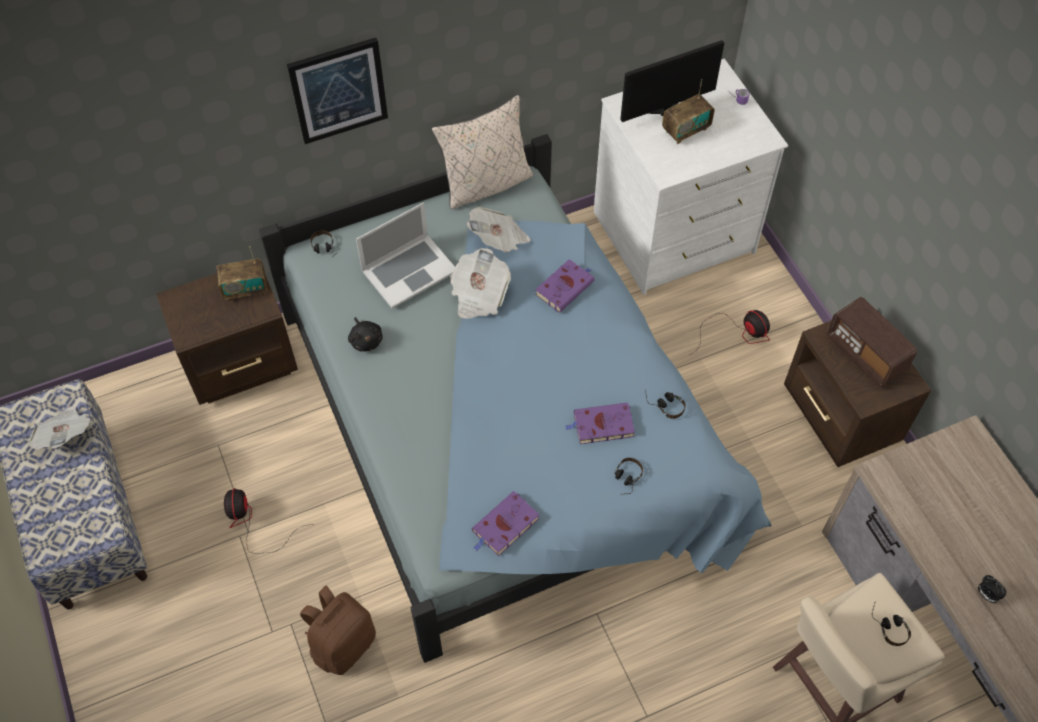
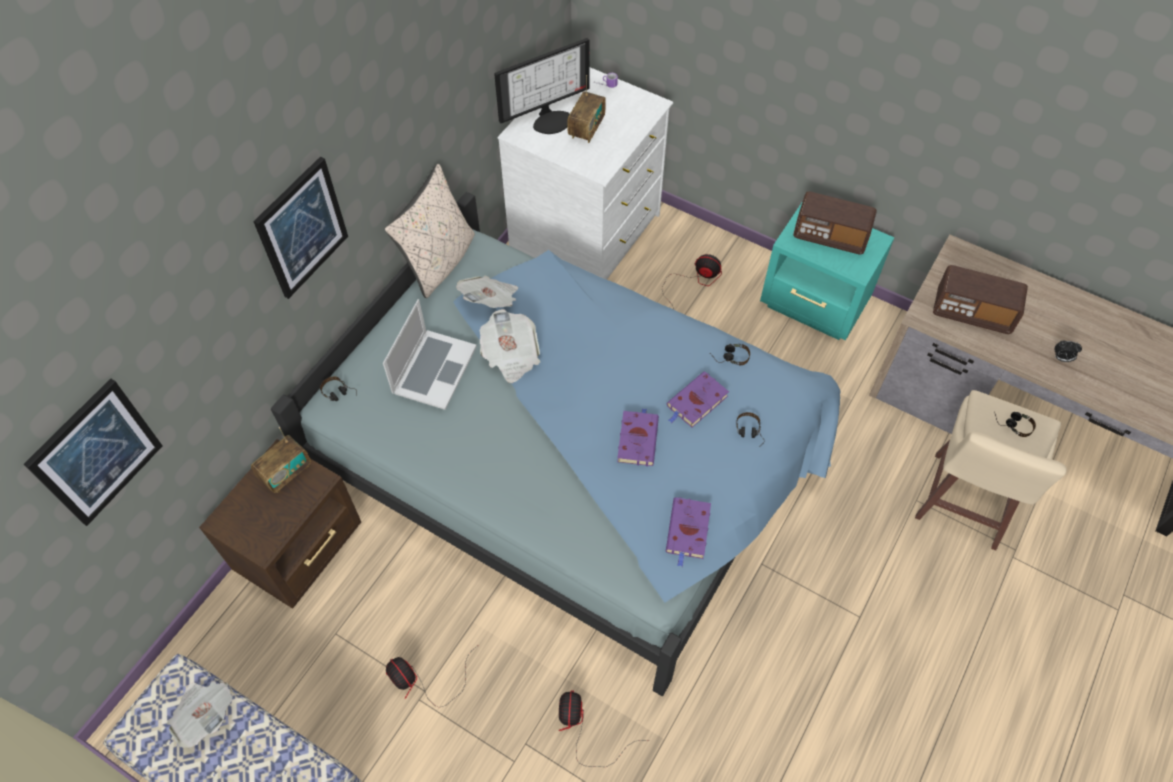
camera: 35 degrees left, 0 degrees up
brown backpack [300,586,376,675] -> fan [559,691,650,767]
black plush toy [348,317,383,352] -> none
purple book [535,259,595,313] -> purple book moved to [617,408,659,466]
monitor [620,40,724,122] -> monitor turned 150 degrees counterclockwise [494,38,590,134]
brown nightstand [784,321,931,467] -> turquoise nightstand [760,201,894,340]
none -> picture [23,379,162,526]
none -> radio [933,265,1028,334]

